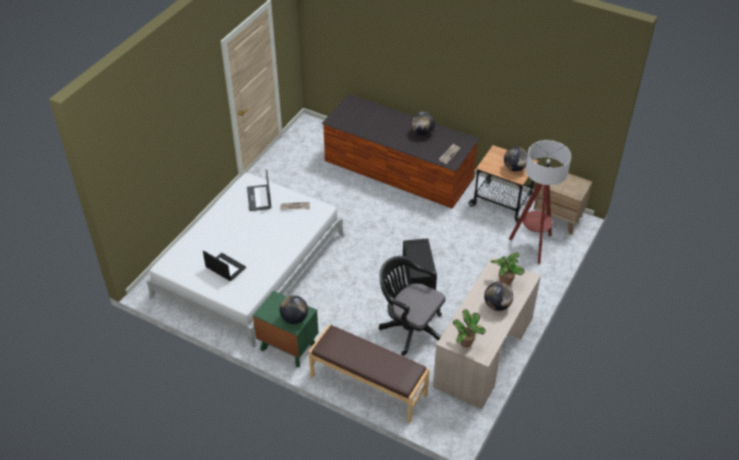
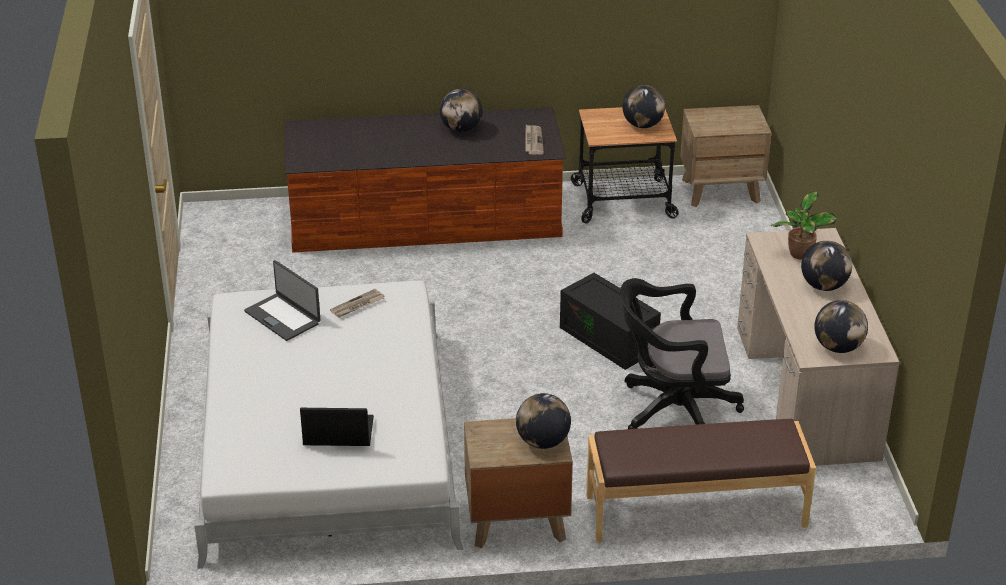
camera: 35 degrees left, 10 degrees down
green nightstand [253,291,318,367] -> brown nightstand [464,418,573,548]
potted plant [453,309,486,347] -> globe [814,300,868,353]
floor lamp [509,140,571,264] -> none

